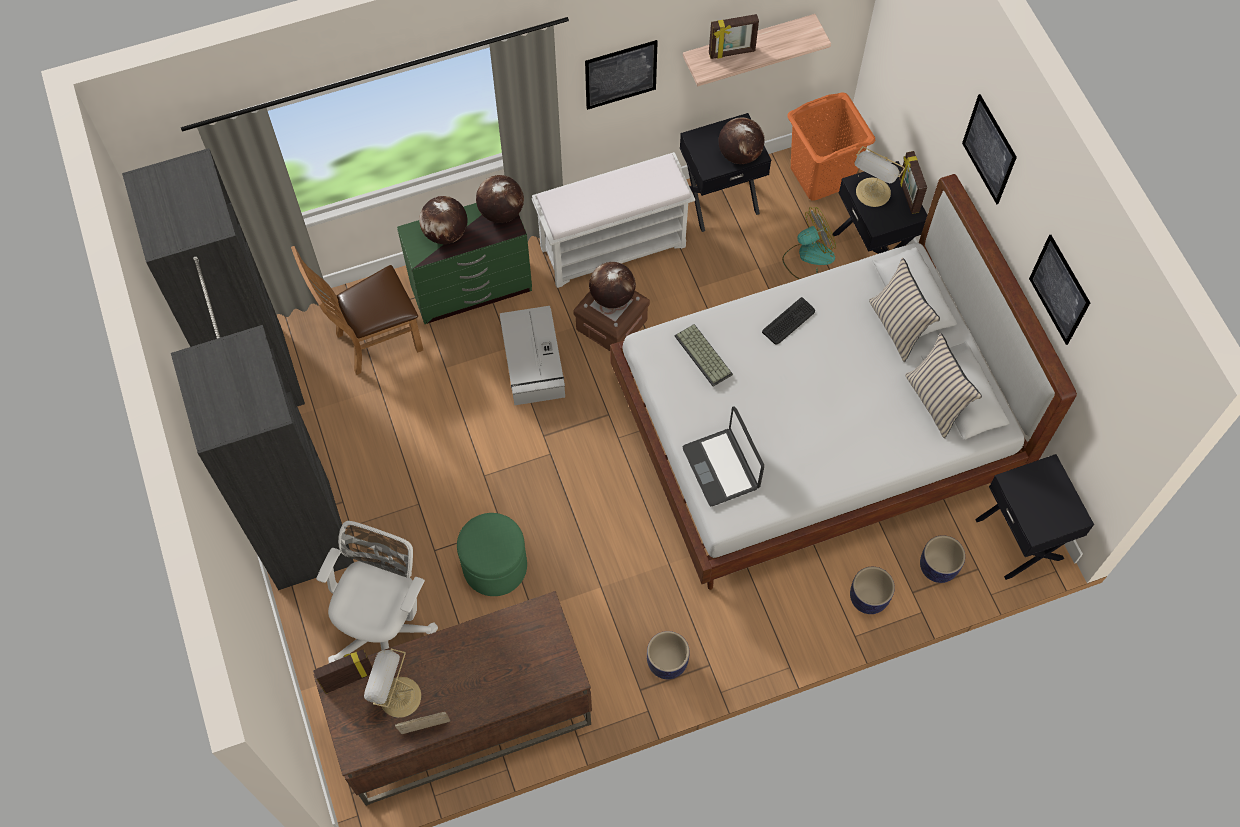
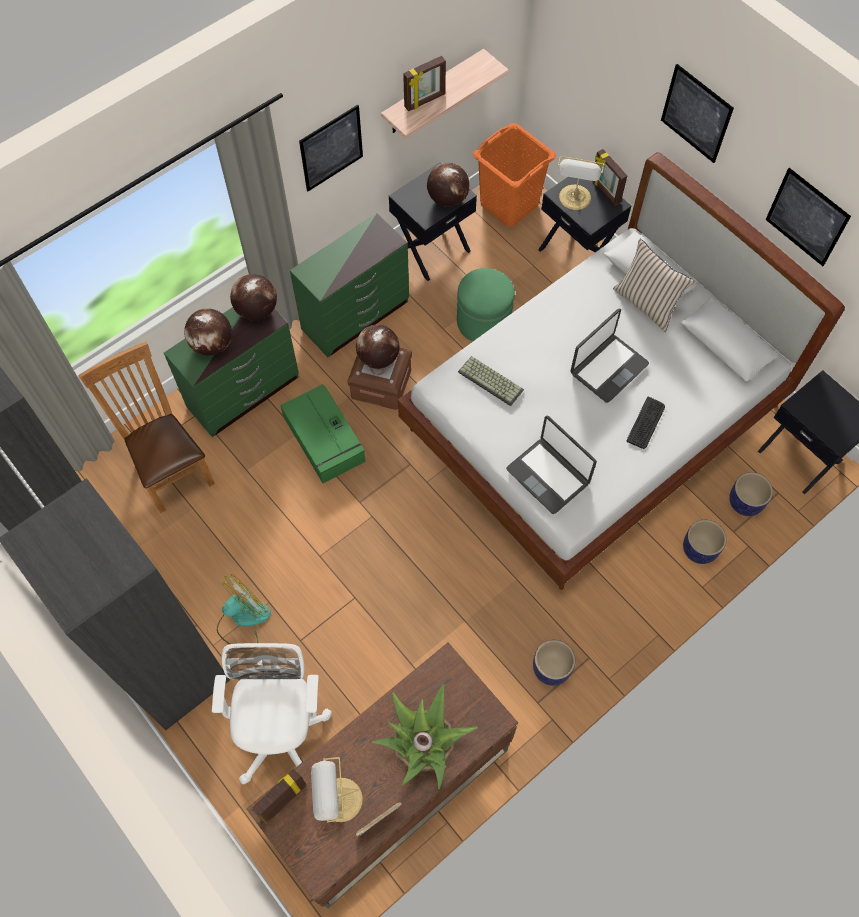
camera: 20 degrees left, 0 degrees up
brown chair [291,246,423,375] -> brown chair turned 105 degrees clockwise [78,342,215,513]
green ottoman [457,513,527,596] -> green ottoman moved to [457,268,515,342]
grey storage box [500,306,565,405] -> green storage box [280,384,366,483]
white bench [532,152,695,288] -> green dresser [290,213,409,357]
keyboard [762,297,815,345] -> keyboard moved to [627,396,665,449]
fan [782,207,836,279] -> fan moved to [217,574,271,644]
beige pillow [905,333,982,439] -> none
none -> potted plant [372,684,478,789]
none -> laptop [570,308,649,403]

